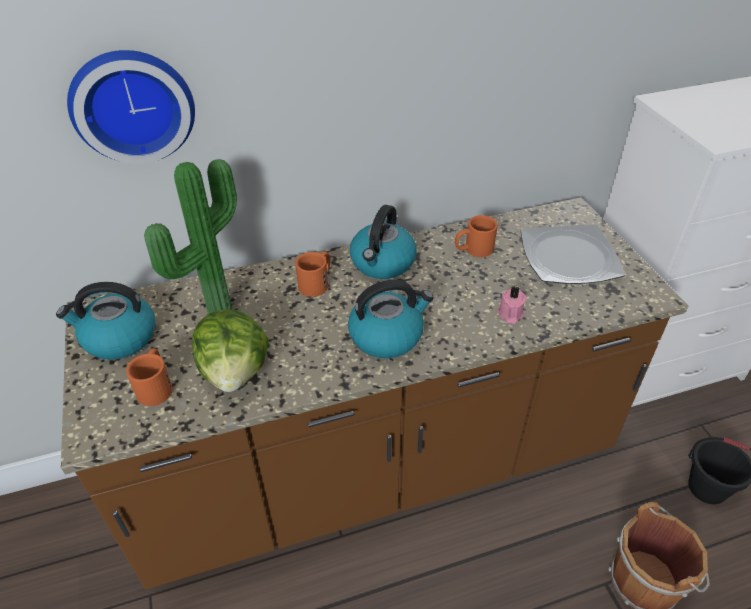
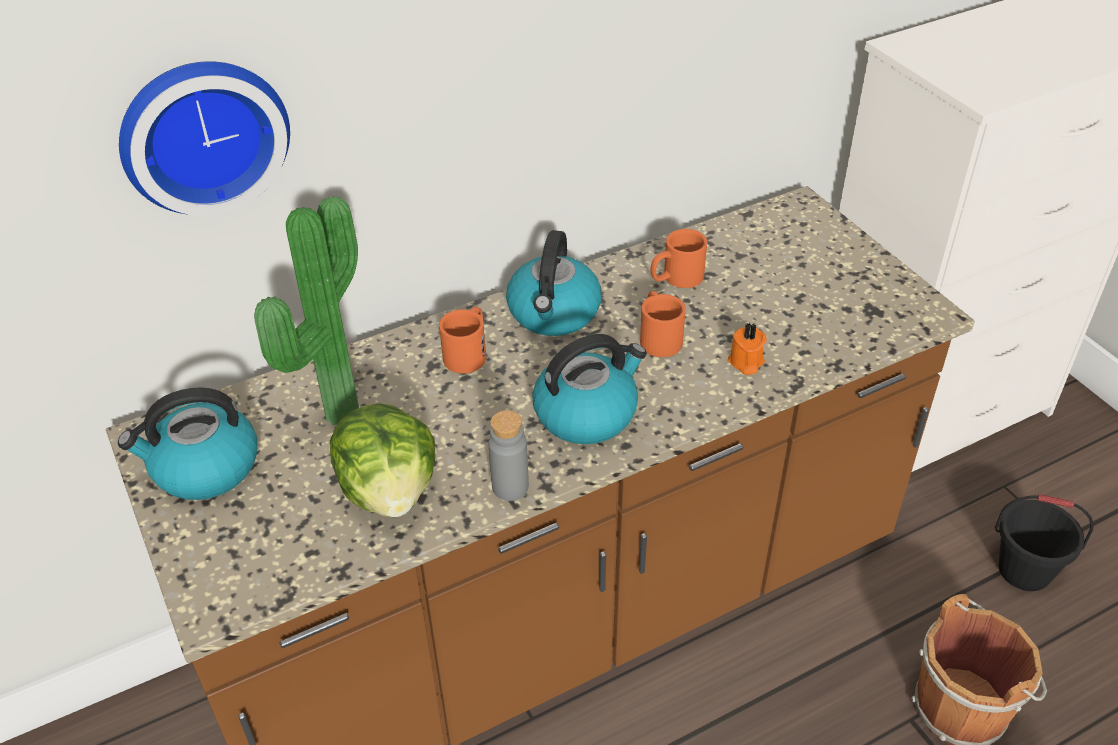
camera: 10 degrees left, 0 degrees up
orange mug [126,348,173,406] -> orange mug moved to [640,291,686,357]
pink candle [497,286,526,324] -> orange candle [728,323,767,375]
plate [521,225,625,284] -> none
none -> grey bottle [489,410,529,501]

